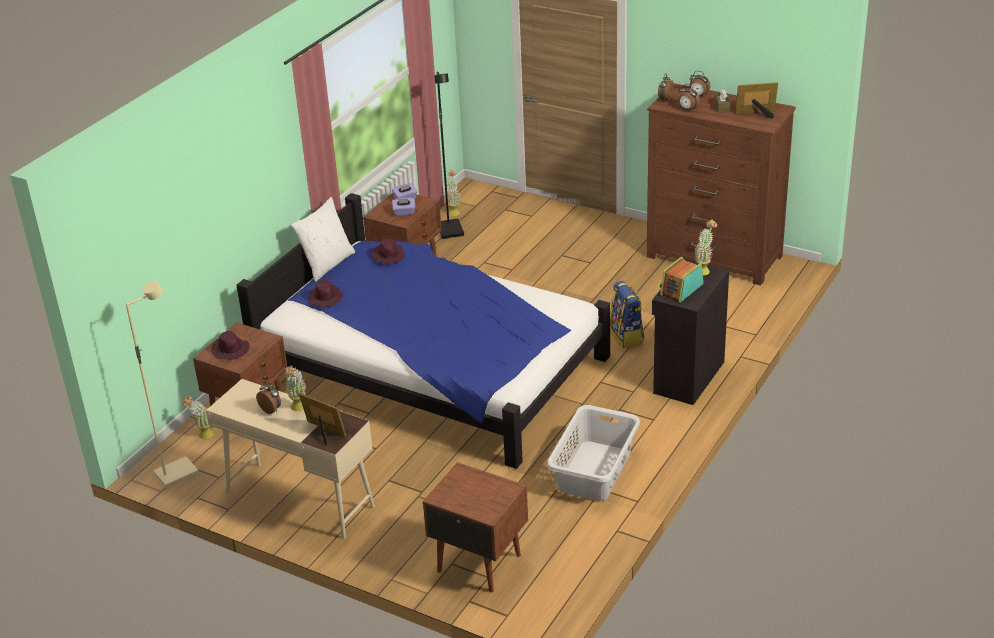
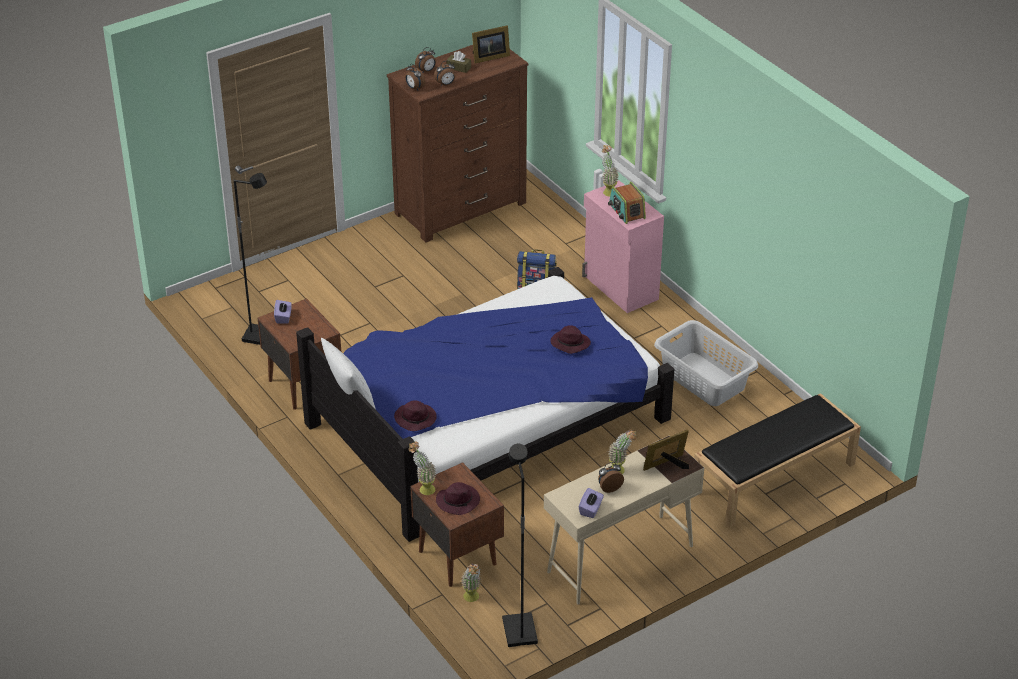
camera: 65 degrees left, 5 degrees up
beige floor lamp [126,281,199,488] -> black floor lamp [502,444,538,647]
purple hat [371,239,405,263] -> purple hat moved to [550,325,591,354]
purple tissue box [392,198,415,216] -> purple tissue box moved to [579,488,604,518]
brown nightstand [423,462,528,592] -> black bench [694,393,861,527]
potted plant [447,169,461,216] -> potted plant moved to [408,442,436,495]
black cabinet [652,260,729,405] -> pink cabinet [582,180,664,313]
picture frame [735,82,778,118] -> picture frame turned 135 degrees counterclockwise [472,25,510,63]

